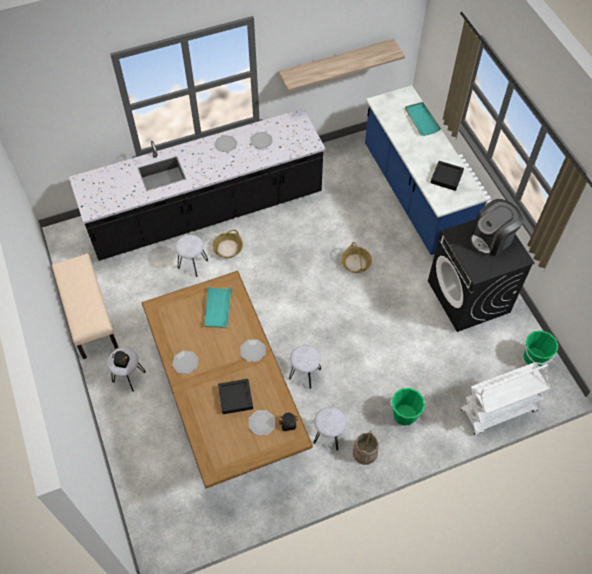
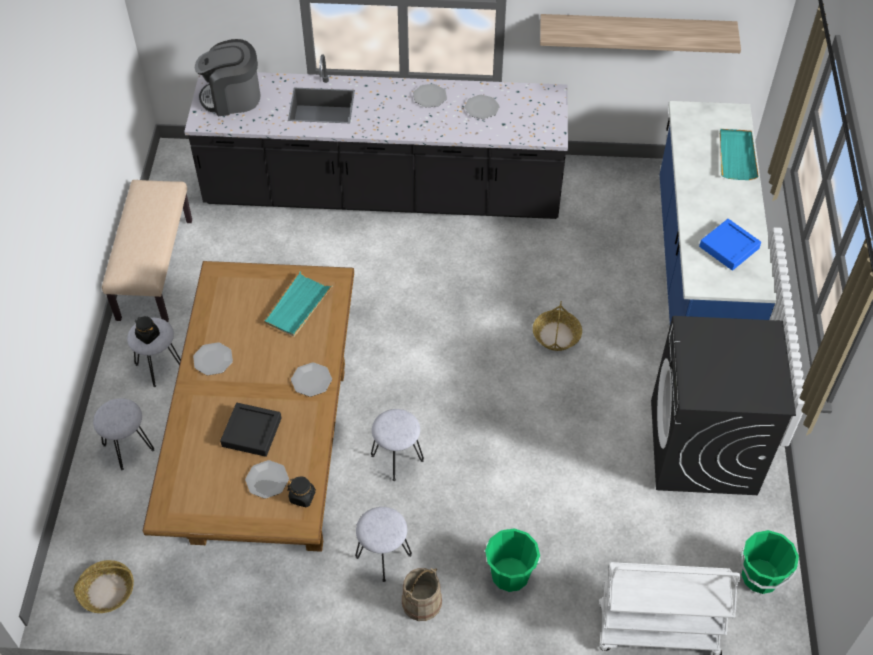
camera: 25 degrees right, 5 degrees down
grey stool [175,235,208,277] -> grey stool moved to [93,398,154,470]
basket [212,230,243,258] -> basket moved to [74,560,134,613]
black tray [430,161,464,191] -> blue tray [699,219,761,271]
coffee machine [470,199,523,256] -> coffee machine moved to [195,39,260,116]

